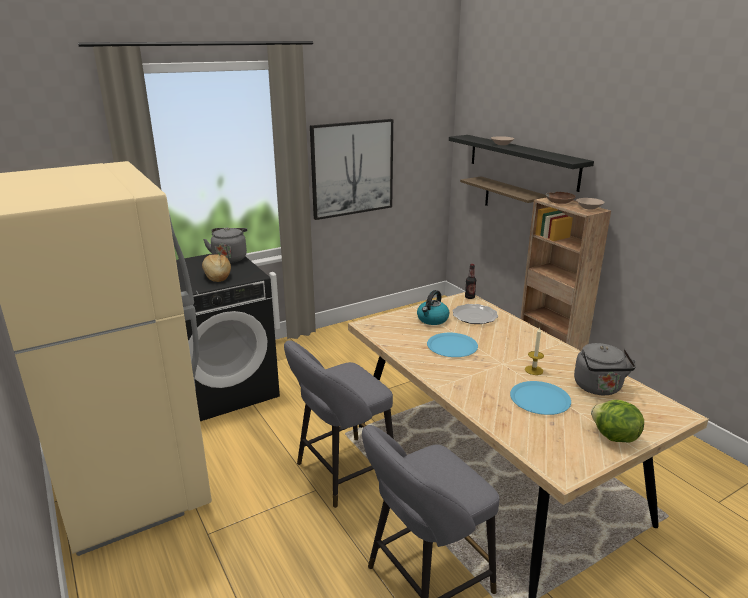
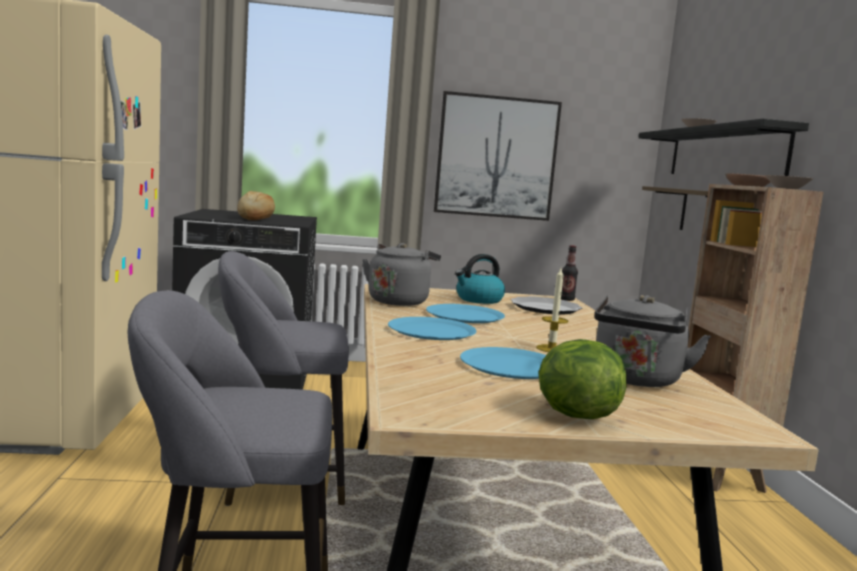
camera: 25 degrees right, 15 degrees down
grey kettle [203,227,247,263] -> grey kettle moved to [362,243,441,306]
none -> blue plate [388,317,476,340]

